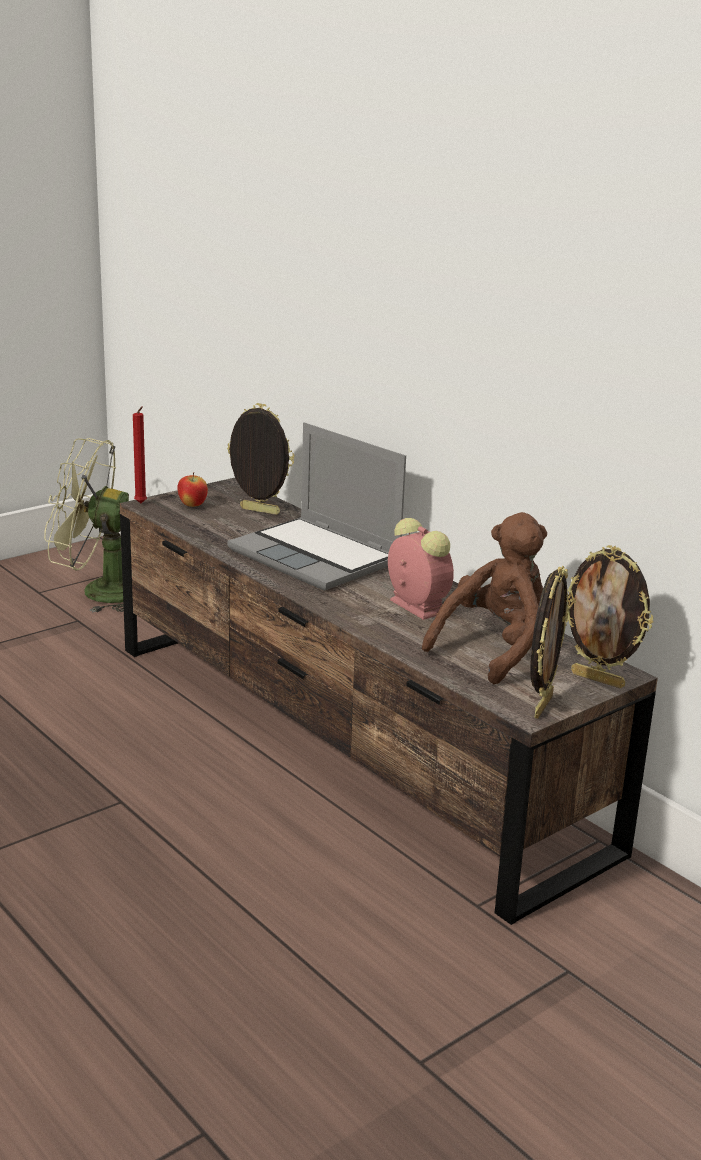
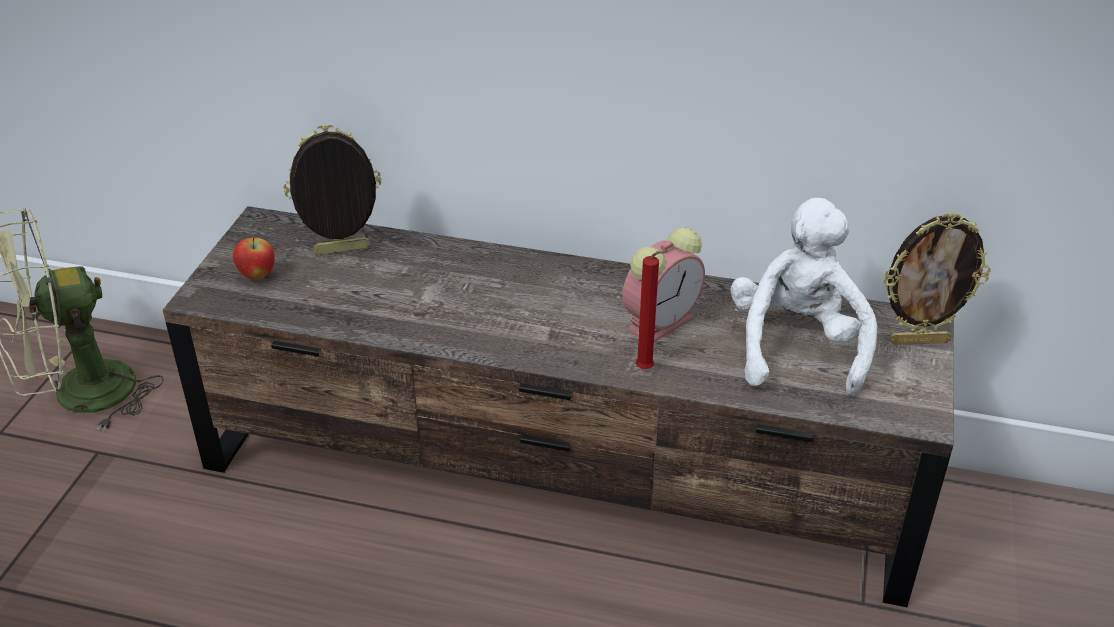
camera: 35 degrees left, 15 degrees up
red candle [133,406,147,503] -> red candle moved to [636,250,668,369]
laptop [228,422,406,591] -> none
alarm clock [388,518,454,620] -> alarm clock turned 120 degrees clockwise [622,227,705,342]
brown plush toy [422,512,547,684] -> white plush toy [731,198,877,396]
picture frame [530,566,569,719] -> none

